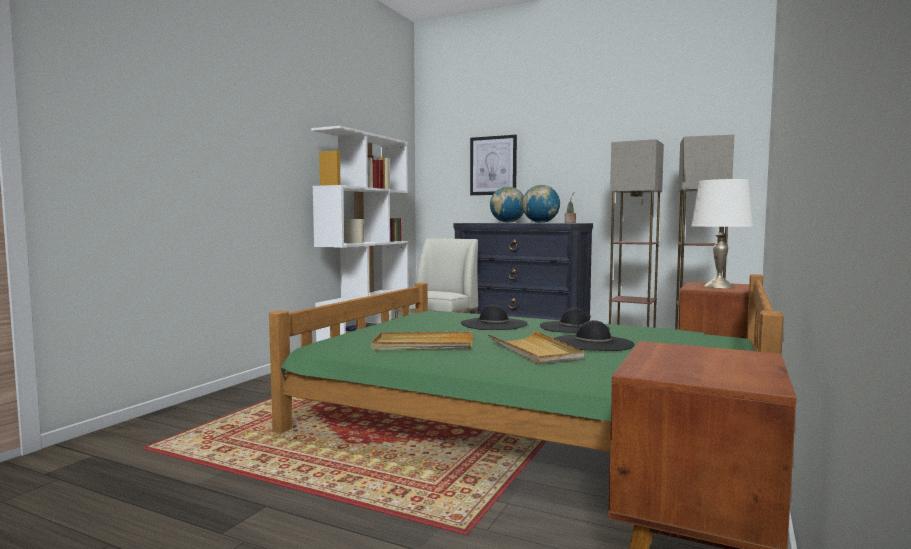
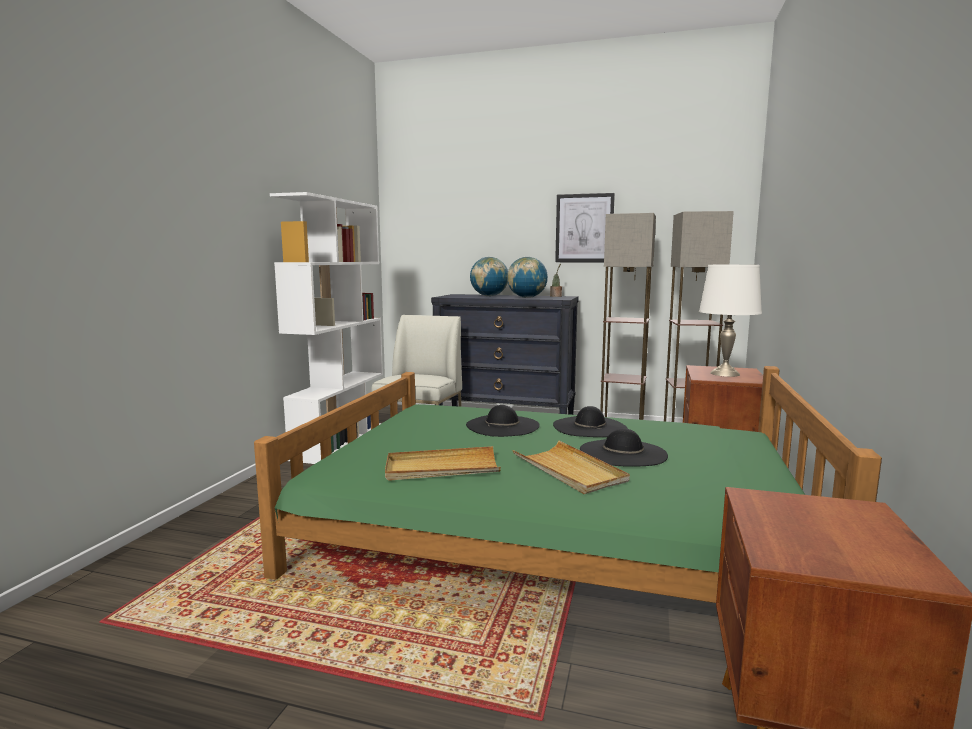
camera: 10 degrees left, 5 degrees up
picture [470,135,517,195] -> picture moved to [555,193,615,262]

